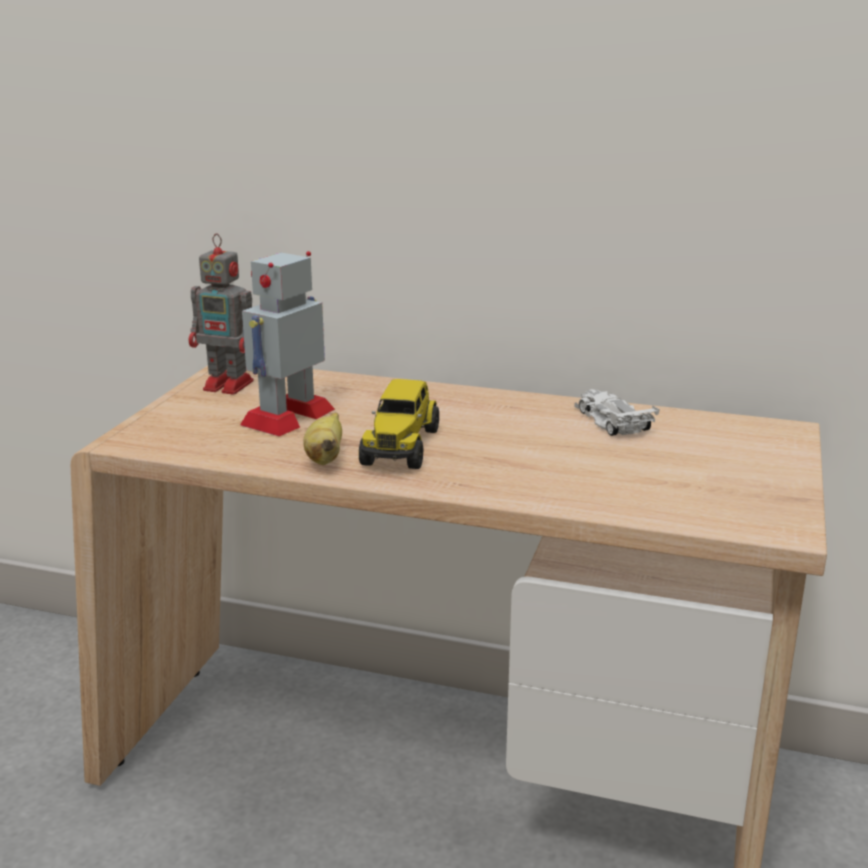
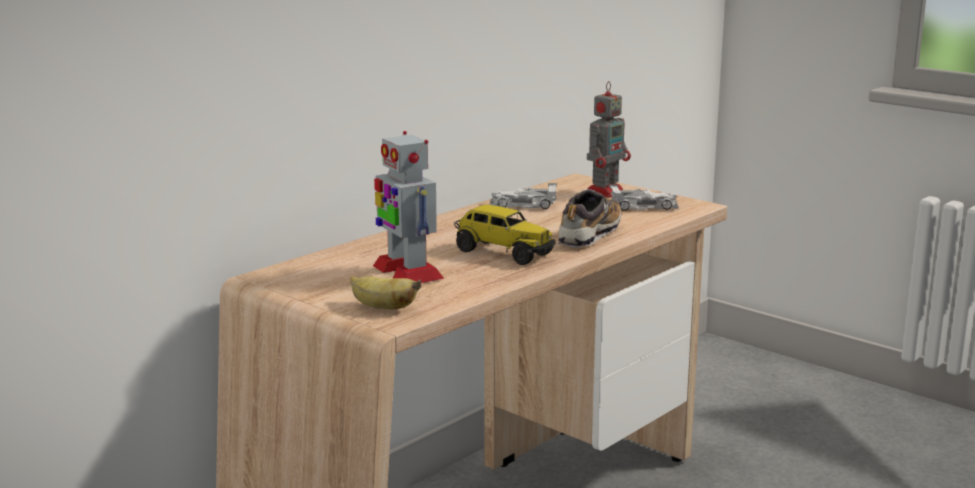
camera: 65 degrees left, 5 degrees down
toy robot [189,234,254,394] -> toy robot moved to [587,81,631,198]
banana [303,413,342,465] -> banana moved to [350,276,421,309]
none -> shoe [558,189,621,247]
none -> white toy car [609,184,679,211]

